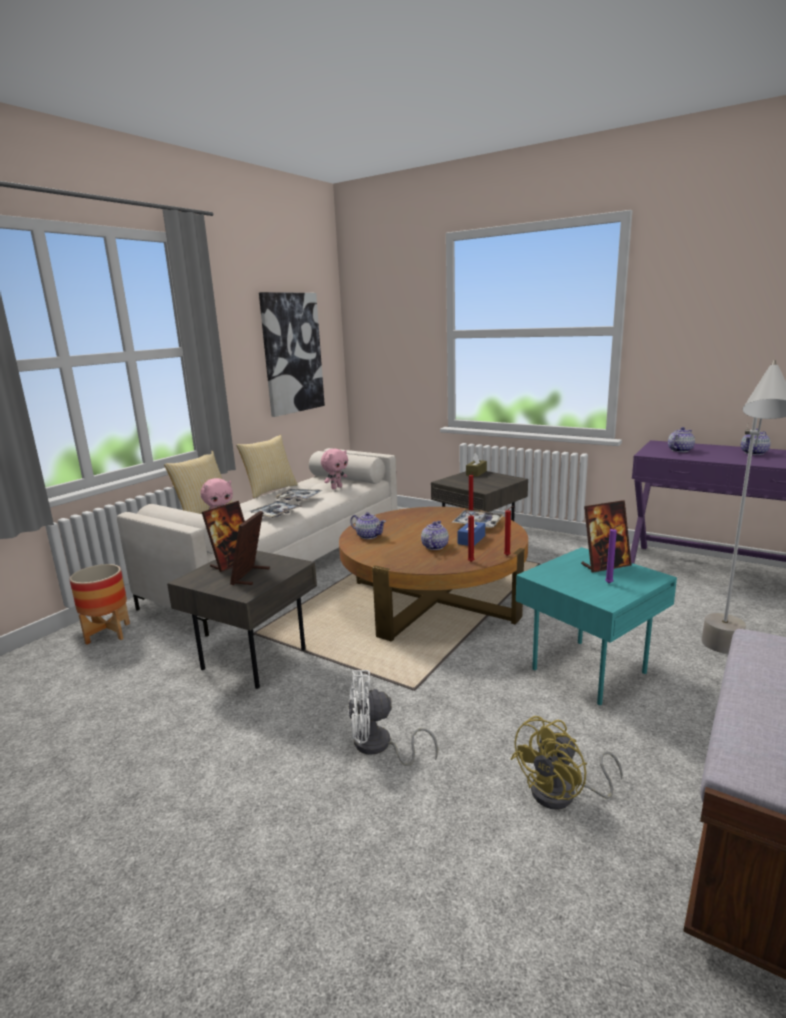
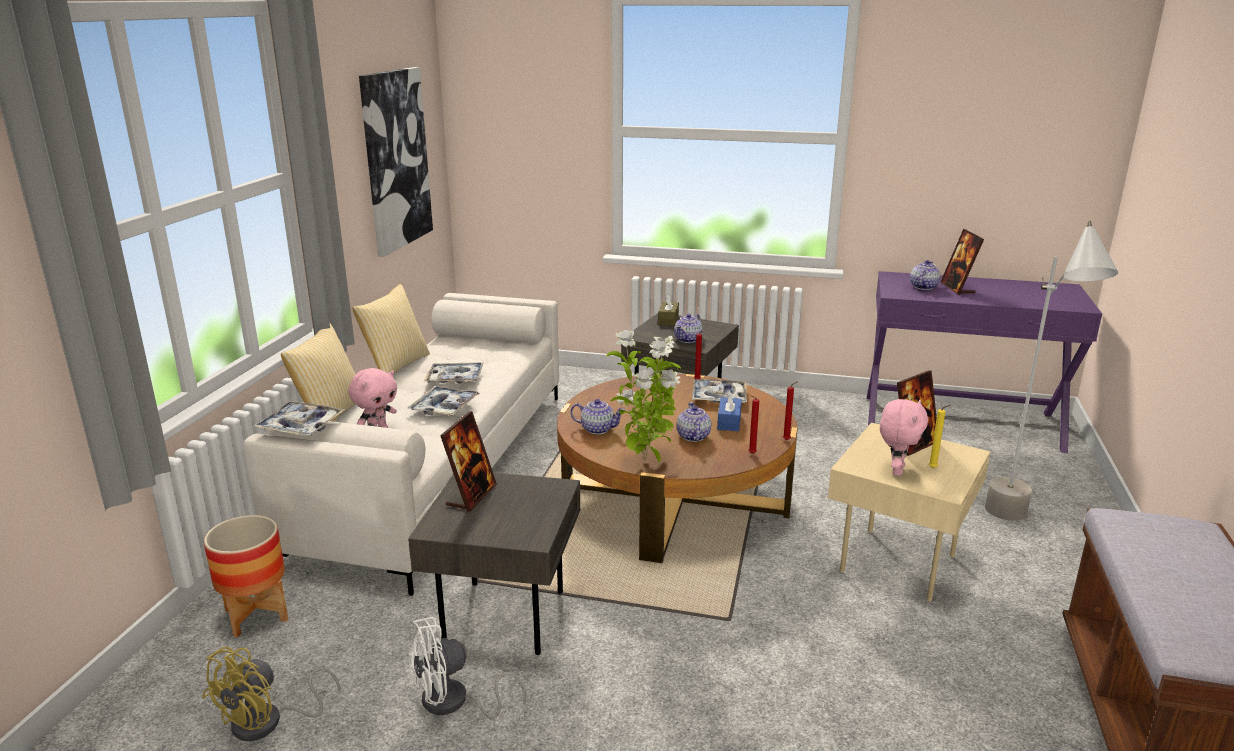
camera: 20 degrees left, 5 degrees up
picture frame [230,511,270,585] -> picture frame moved to [940,229,984,295]
pink plush toy [321,449,348,489] -> pink plush toy moved to [880,399,928,476]
white fan [348,670,438,766] -> white fan moved to [408,617,526,719]
yellow fan [511,716,623,810] -> yellow fan moved to [202,647,341,741]
turquoise side table [516,547,677,705] -> beige side table [828,423,990,601]
purple candle [605,525,620,583] -> yellow candle [929,405,950,468]
teapot [741,429,771,455] -> teapot moved to [674,314,703,343]
none -> tray [252,402,345,436]
none -> potted plant [606,330,681,462]

